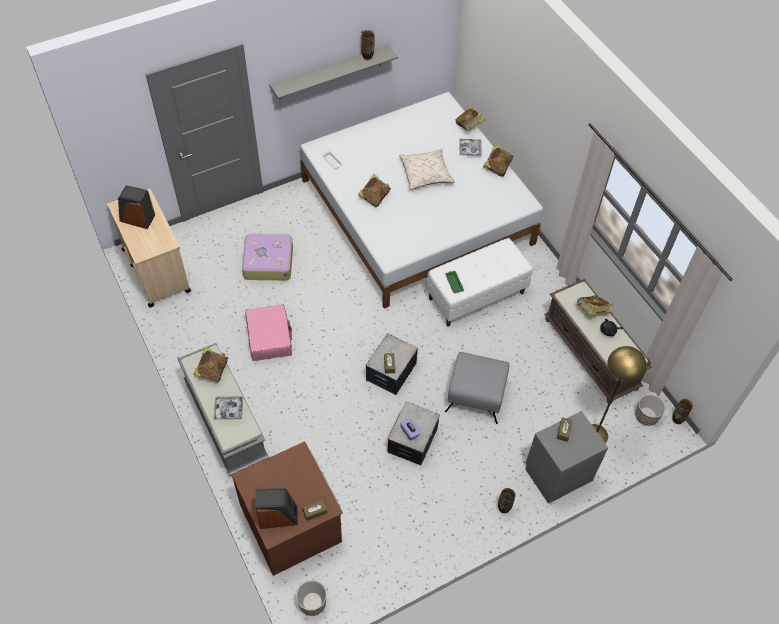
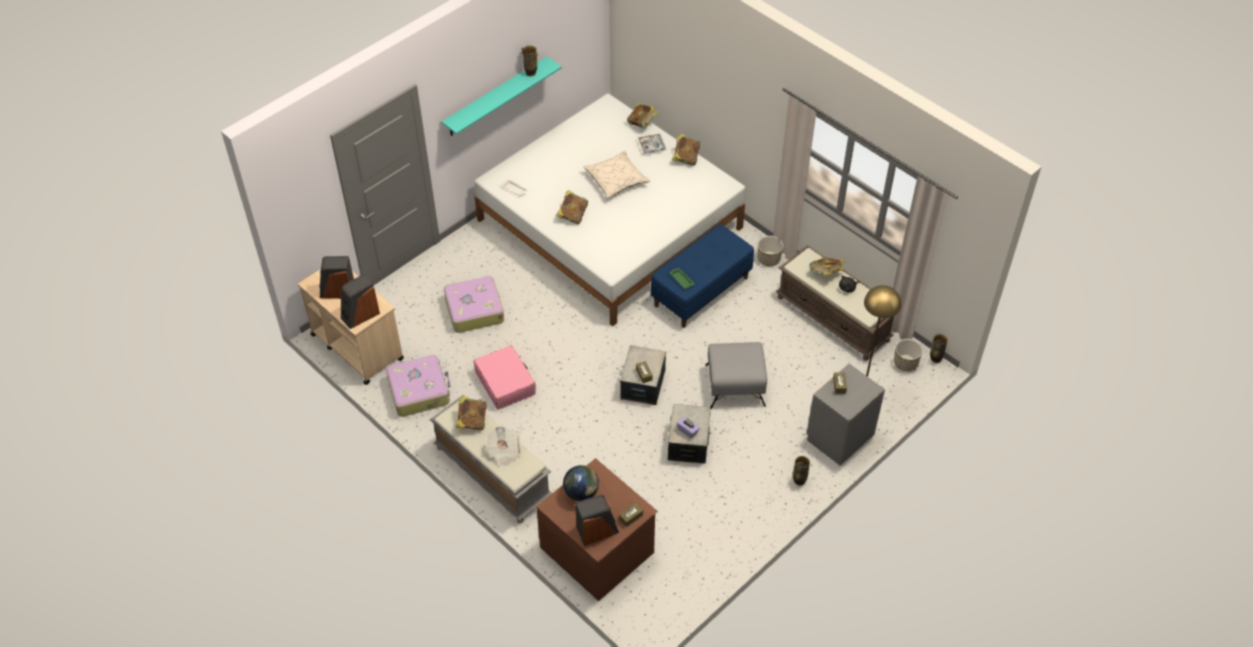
camera: 15 degrees left, 5 degrees down
tray [213,396,244,420] -> newspaper [486,425,520,468]
grey shelf [269,45,398,100] -> turquoise shelf [442,57,562,136]
planter [296,580,327,616] -> planter moved to [758,236,783,266]
white bench [426,238,533,326] -> blue bench [651,224,754,328]
none -> speaker [341,274,380,329]
none -> suitcase [386,355,450,417]
none -> globe [563,465,599,501]

